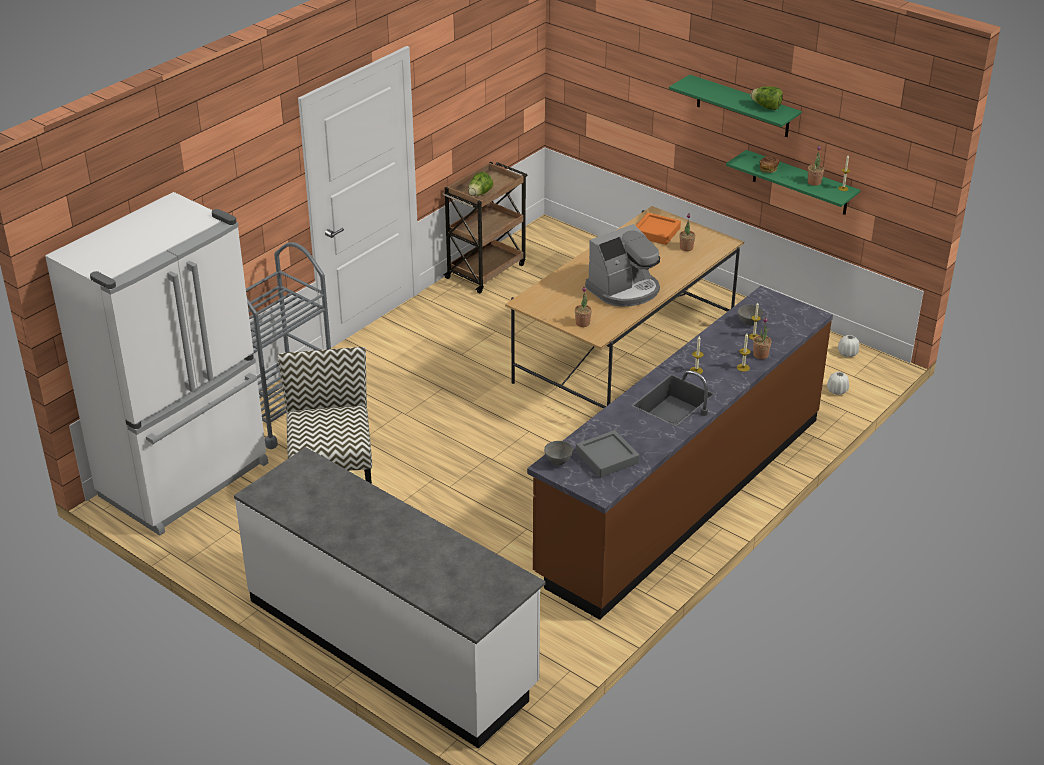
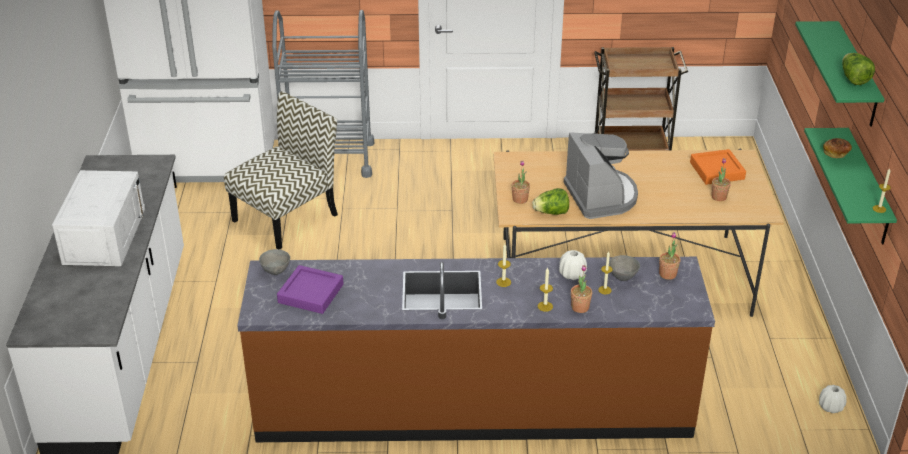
camera: 50 degrees right, 0 degrees up
lettuce [468,172,493,196] -> lettuce moved to [532,188,569,215]
grey tray [576,430,639,478] -> purple tray [277,265,343,314]
coffee machine [585,224,660,307] -> coffee machine turned 120 degrees counterclockwise [564,132,638,219]
potted plant [808,146,824,186] -> potted plant moved to [659,232,680,280]
white vase [827,372,849,395] -> white vase moved to [559,250,587,280]
none -> white microwave [52,170,145,266]

